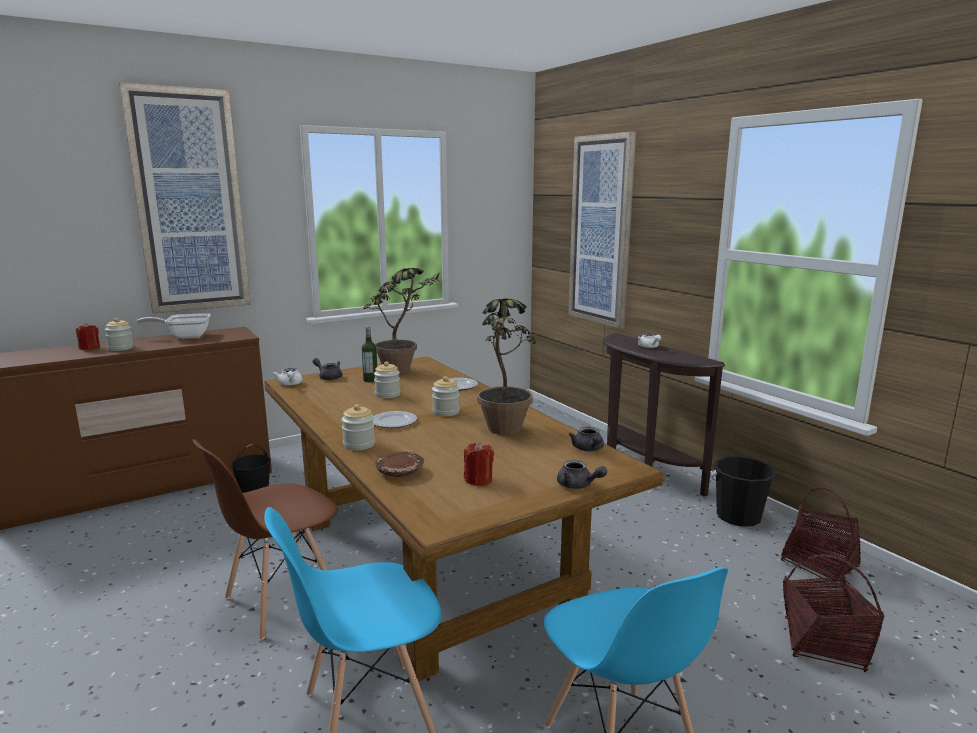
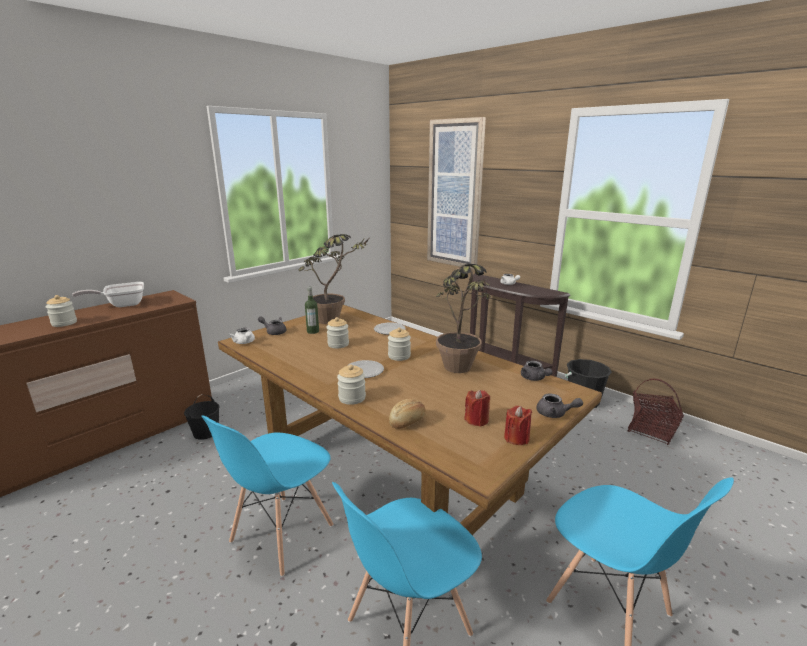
camera: 15 degrees left, 5 degrees up
red candle [76,323,100,350] -> red candle moved to [504,406,532,445]
picture [119,83,251,313] -> none
brown chair [192,439,338,640] -> blue chair [201,415,333,577]
brown plate [375,452,424,477] -> bread [389,398,426,429]
basket [783,554,884,672] -> none

